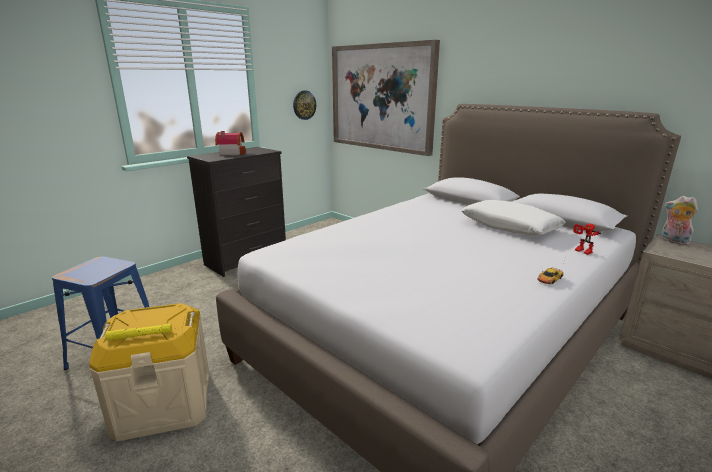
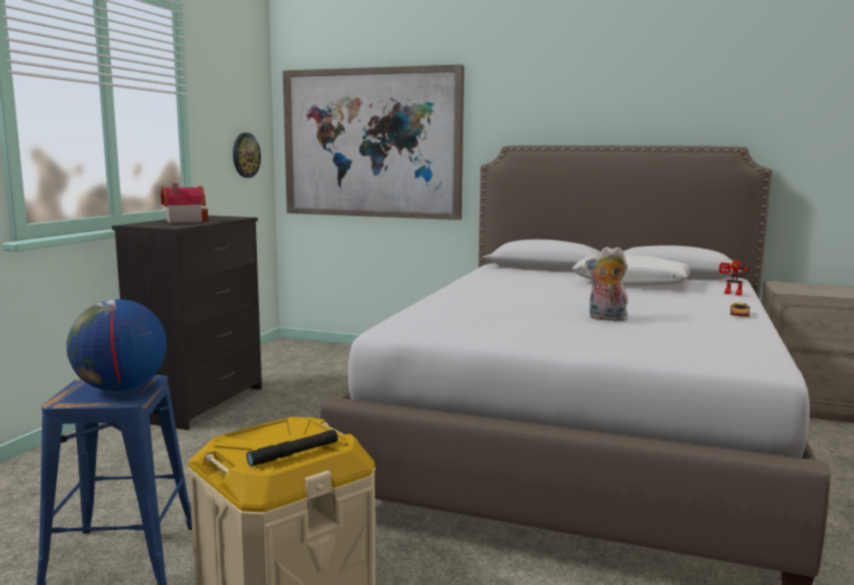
camera: 25 degrees left, 10 degrees down
yellow flashlight [105,324,172,341] -> black flashlight [247,429,338,467]
plush toy [661,196,698,245] -> plush toy moved to [585,247,628,321]
none -> globe [66,299,166,391]

